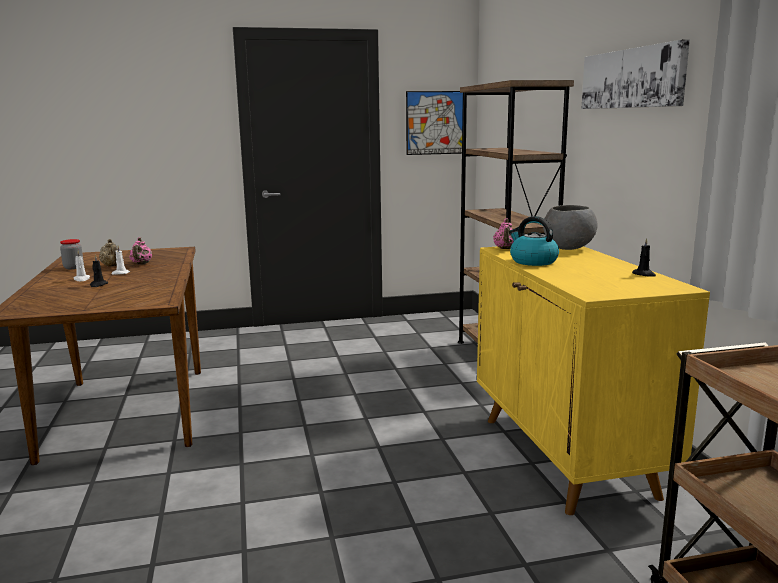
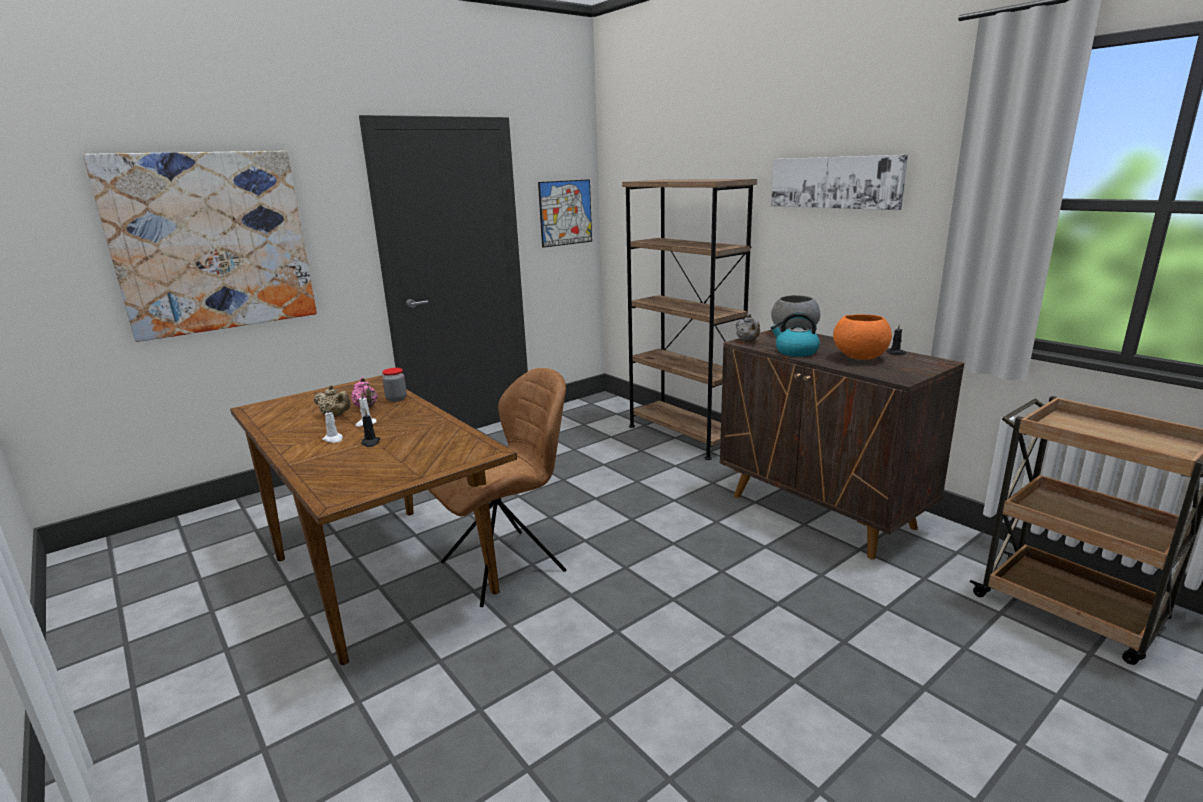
camera: 25 degrees left, 5 degrees up
jar [60,239,84,269] -> jar moved to [382,368,407,402]
yellow cabinet [477,246,710,515] -> brown cabinet [720,330,964,559]
pink teapot [493,218,514,249] -> grey teapot [735,314,760,342]
none -> picture [83,151,317,342]
none -> brown chair [428,368,567,607]
none -> orange bowl [833,314,892,360]

